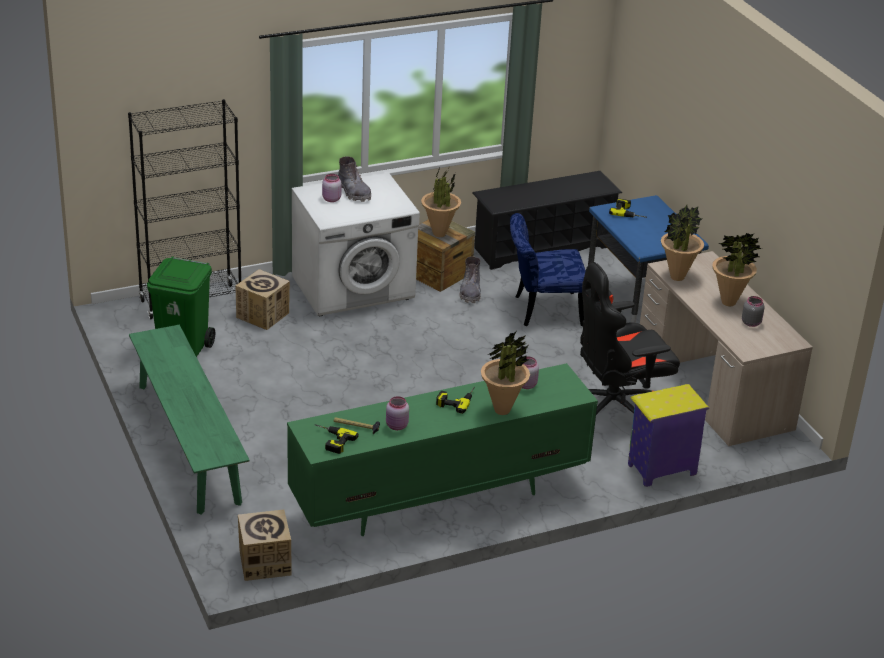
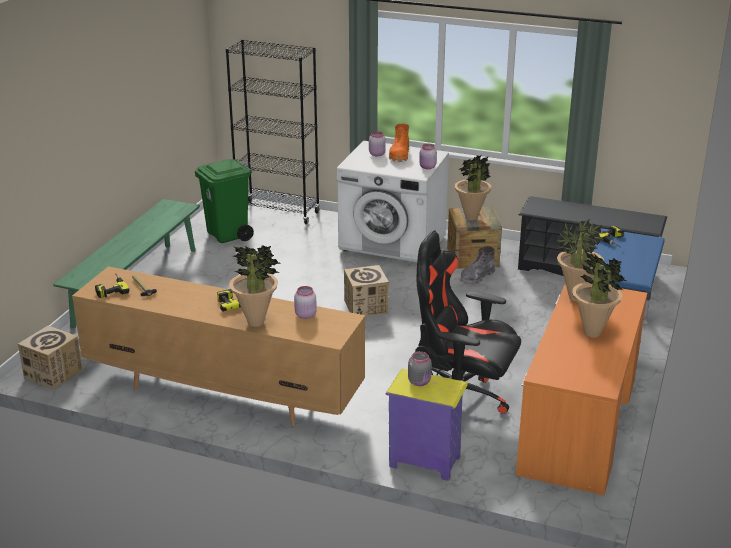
camera: 45 degrees right, 5 degrees down
cardboard box [235,269,290,330] -> cardboard box moved to [344,265,389,317]
green cabinet [287,363,598,536] -> brown cabinet [72,266,365,427]
grey boot [338,156,371,202] -> orange boot [389,124,409,162]
pink jar [386,396,409,430] -> pink jar moved to [419,144,437,169]
blue chair [510,213,586,326] -> none
beige desk [640,251,813,446] -> orange desk [516,283,647,495]
grey jar [742,296,765,327] -> grey jar moved to [408,351,432,386]

